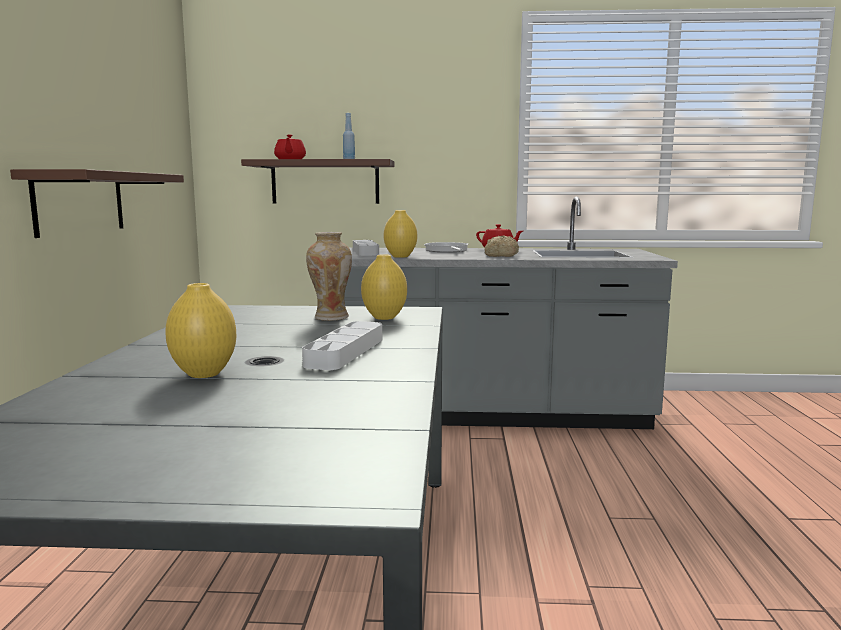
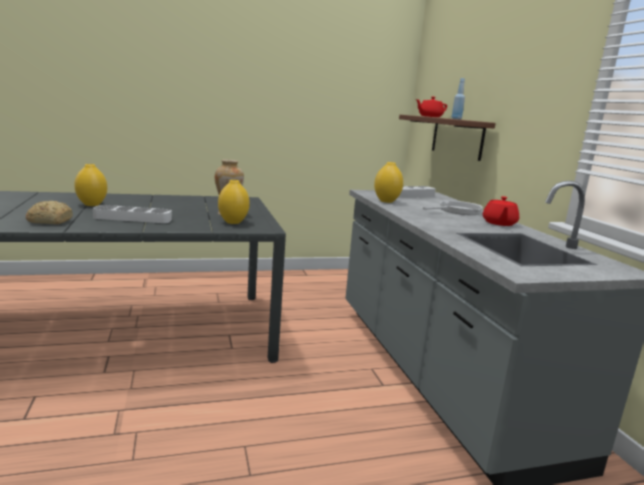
camera: 70 degrees right, 5 degrees up
brown shelf [10,169,184,238] -> none
bread [485,235,519,257] -> bread moved to [26,201,73,224]

